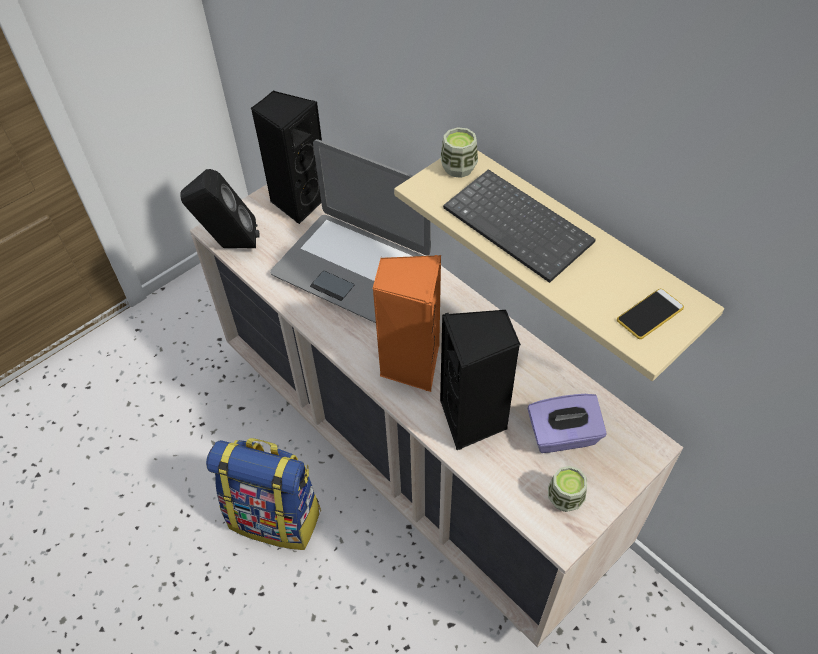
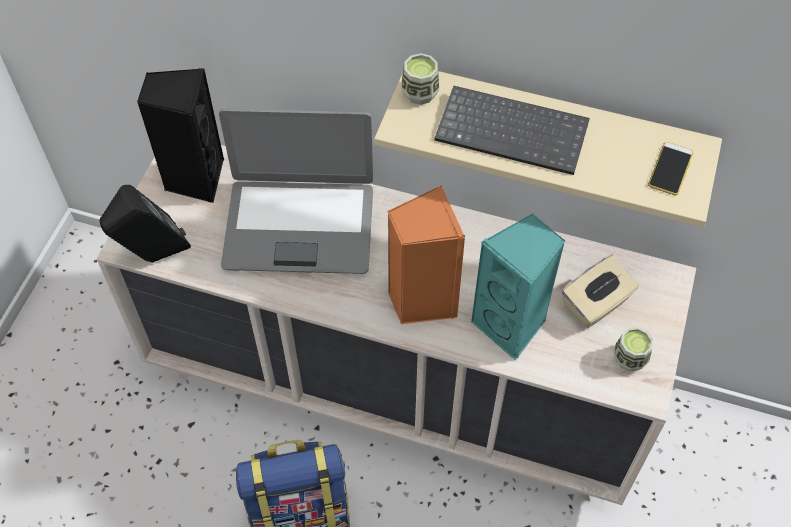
camera: 30 degrees left, 5 degrees up
black speaker [440,310,521,450] -> turquoise speaker [471,213,565,361]
purple tissue box [528,394,607,453] -> beige tissue box [562,255,639,328]

